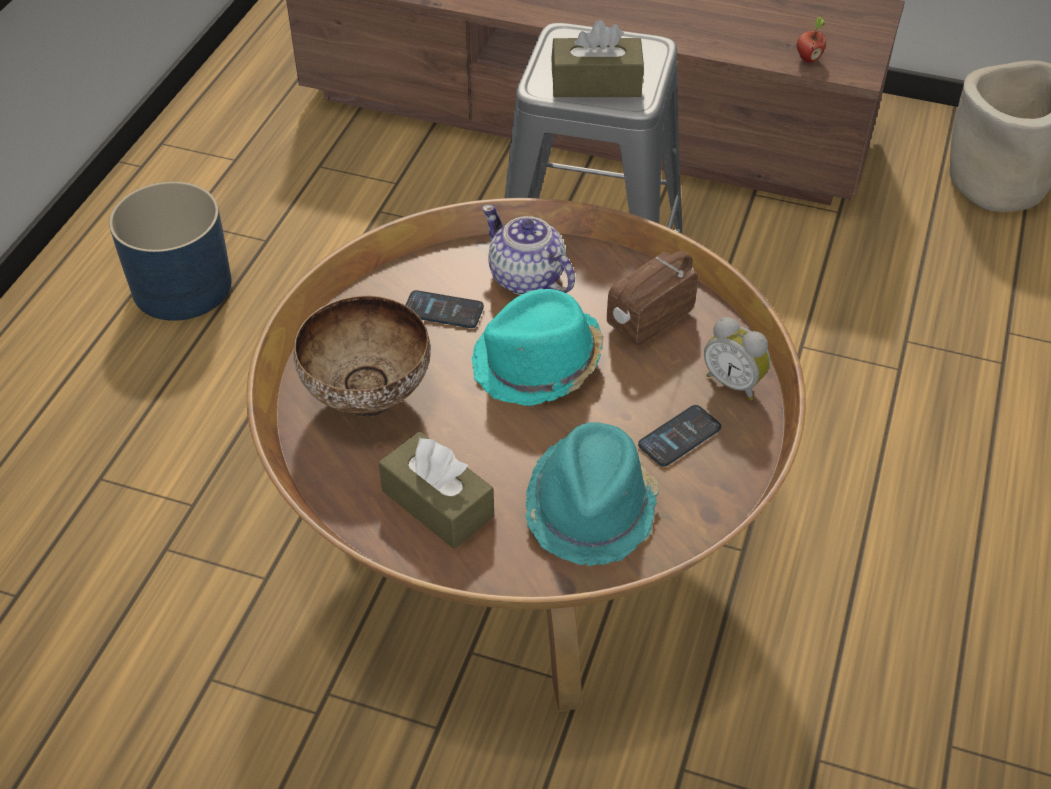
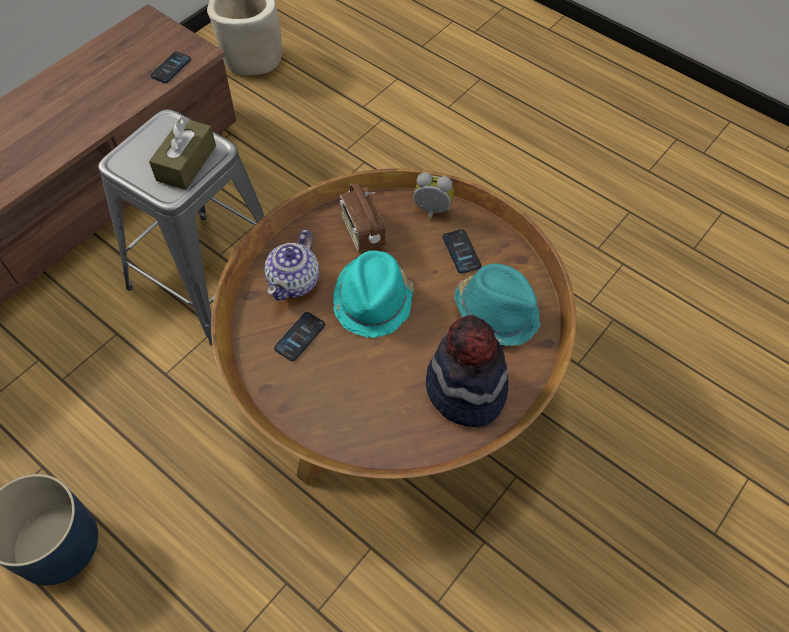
camera: 70 degrees left, 10 degrees up
bowl [294,295,431,417] -> none
brown tissue box [379,431,494,549] -> hat [426,315,509,427]
teapot [482,205,575,295] -> teapot turned 45 degrees counterclockwise [265,230,319,301]
alarm clock [704,317,770,400] -> alarm clock turned 135 degrees counterclockwise [413,172,454,220]
apple [797,16,826,63] -> phone [150,51,191,83]

